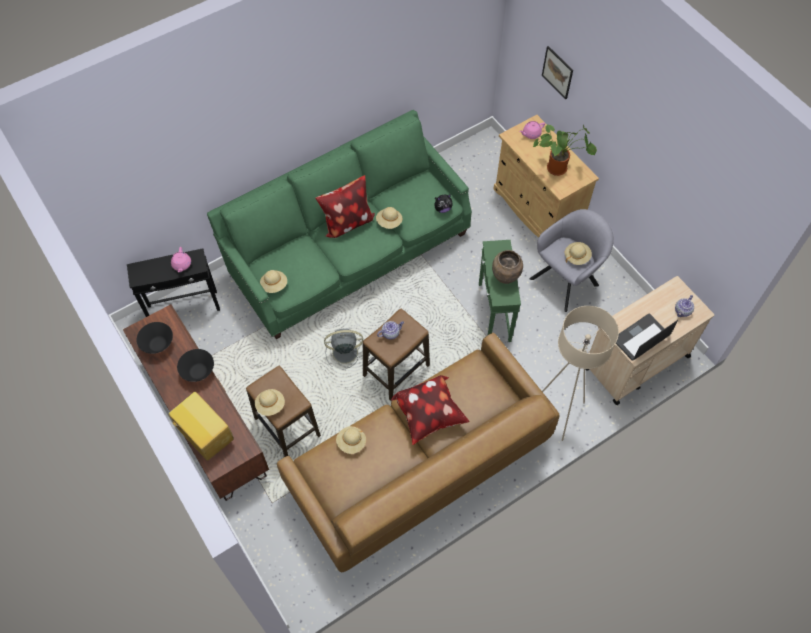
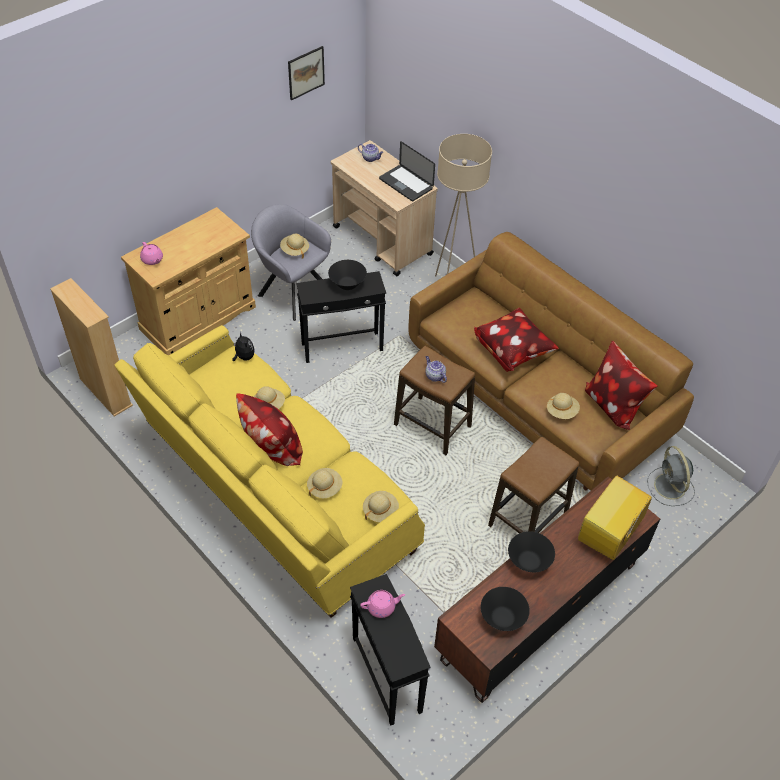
camera: 100 degrees left, 10 degrees down
green sofa [207,110,472,339] -> yellow sofa [115,325,425,618]
beige hat [255,389,285,416] -> beige hat moved to [307,468,342,498]
grey fan [324,329,363,369] -> grey fan moved to [647,446,695,506]
green side table [479,240,521,342] -> black side table [296,271,386,363]
brown vase [492,250,523,284] -> black bowl [328,260,367,290]
potted plant [533,124,597,176] -> none
picture [542,46,573,99] -> picture moved to [288,46,325,100]
none -> beige bookcase [50,278,133,417]
none -> pillow [585,341,657,430]

